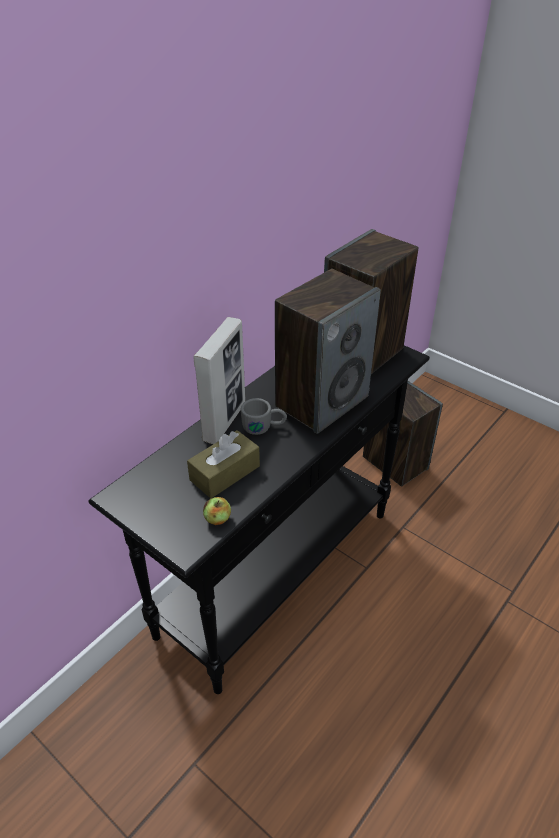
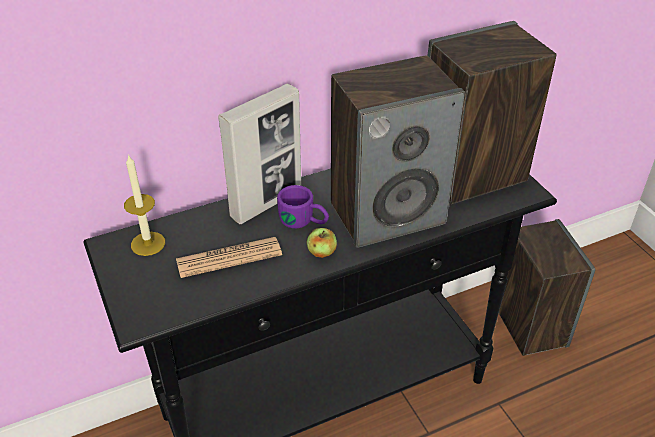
camera: 25 degrees right, 0 degrees up
brown tissue box [187,430,260,498] -> newspaper [176,237,282,278]
apple [203,497,231,525] -> apple moved to [307,228,337,258]
grey mug [241,398,287,435] -> purple mug [277,185,329,228]
none -> candle [124,154,165,256]

